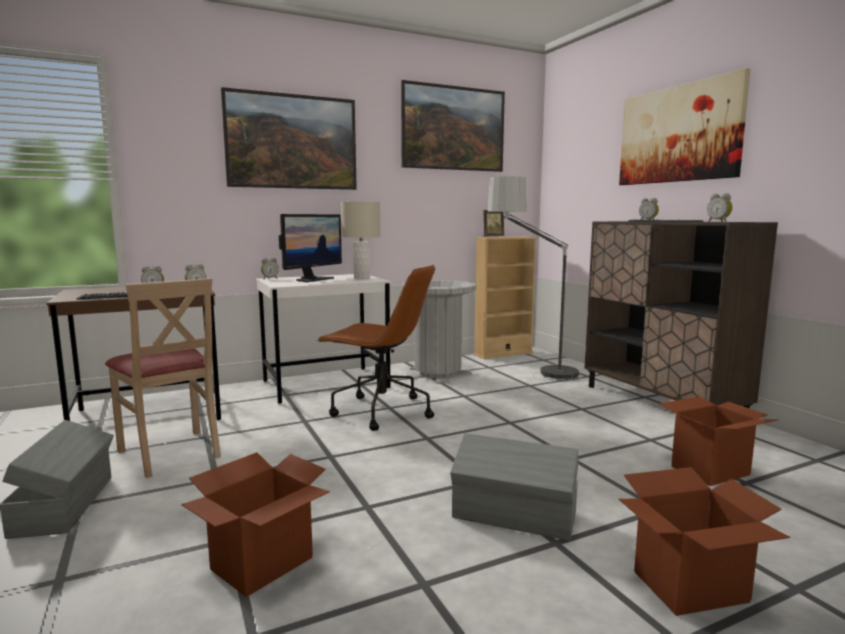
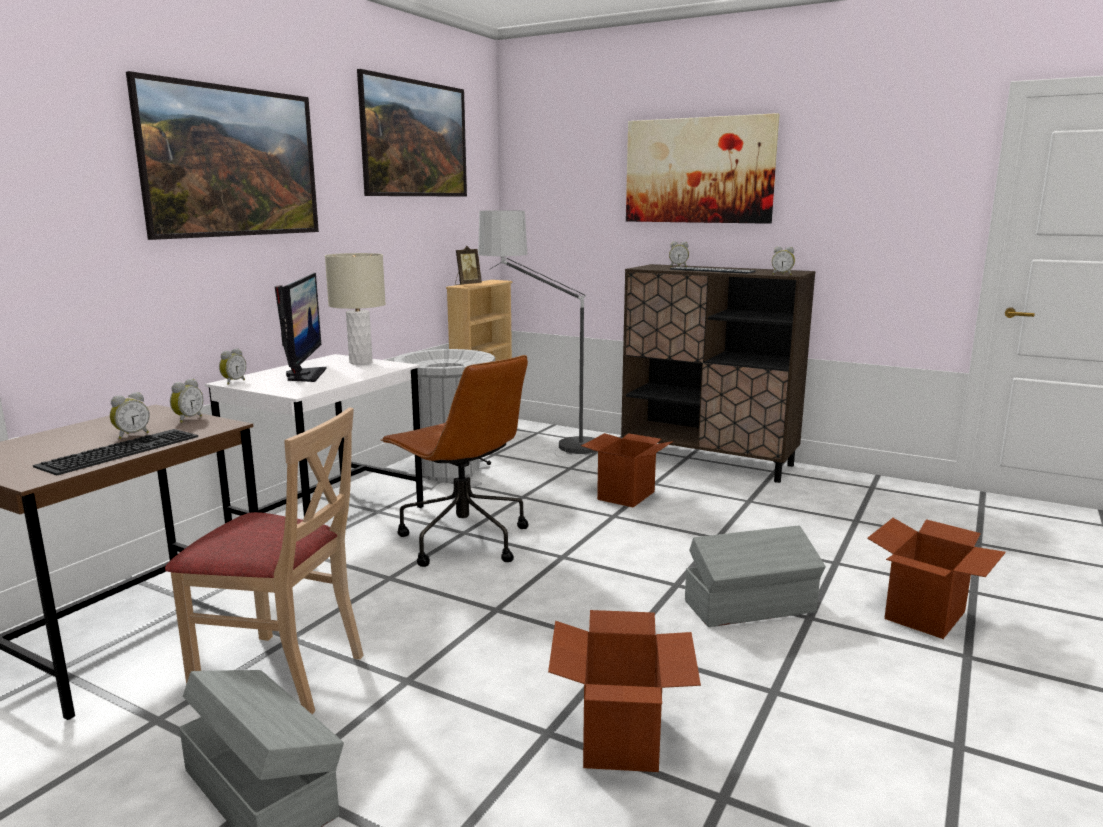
camera: 35 degrees left, 5 degrees up
brown office chair [317,265,435,431] -> brown office chair turned 60 degrees clockwise [380,355,528,567]
cardboard box [659,396,779,486] -> cardboard box moved to [581,433,674,507]

